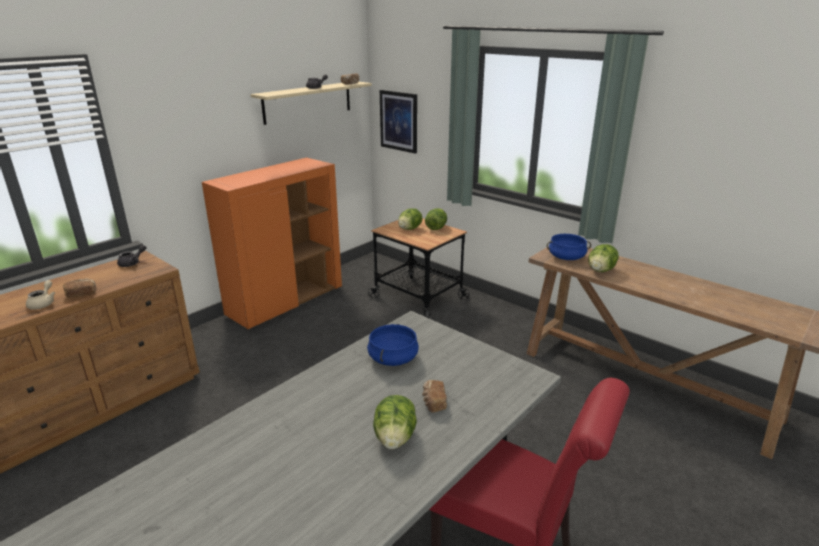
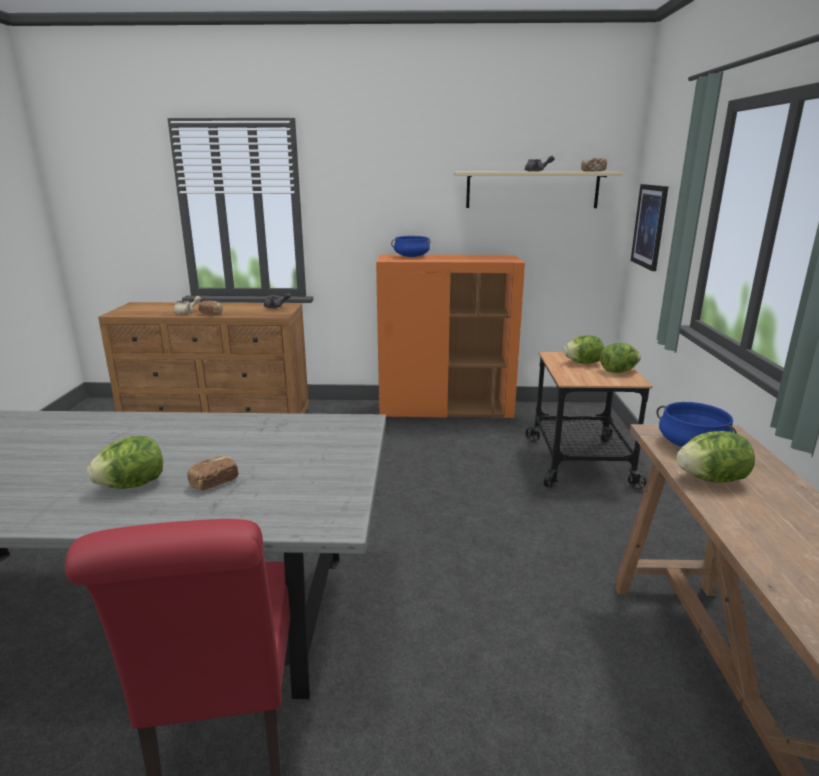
camera: 50 degrees right, 5 degrees down
blue cooking pot [367,324,419,366] -> blue cooking pot moved to [391,236,430,257]

